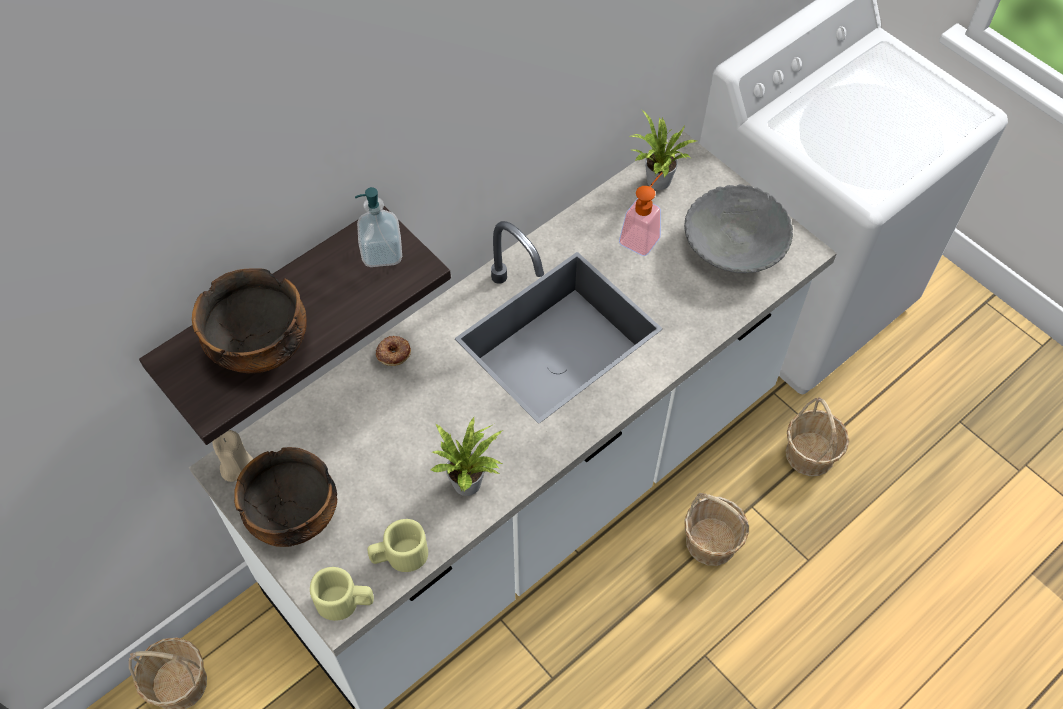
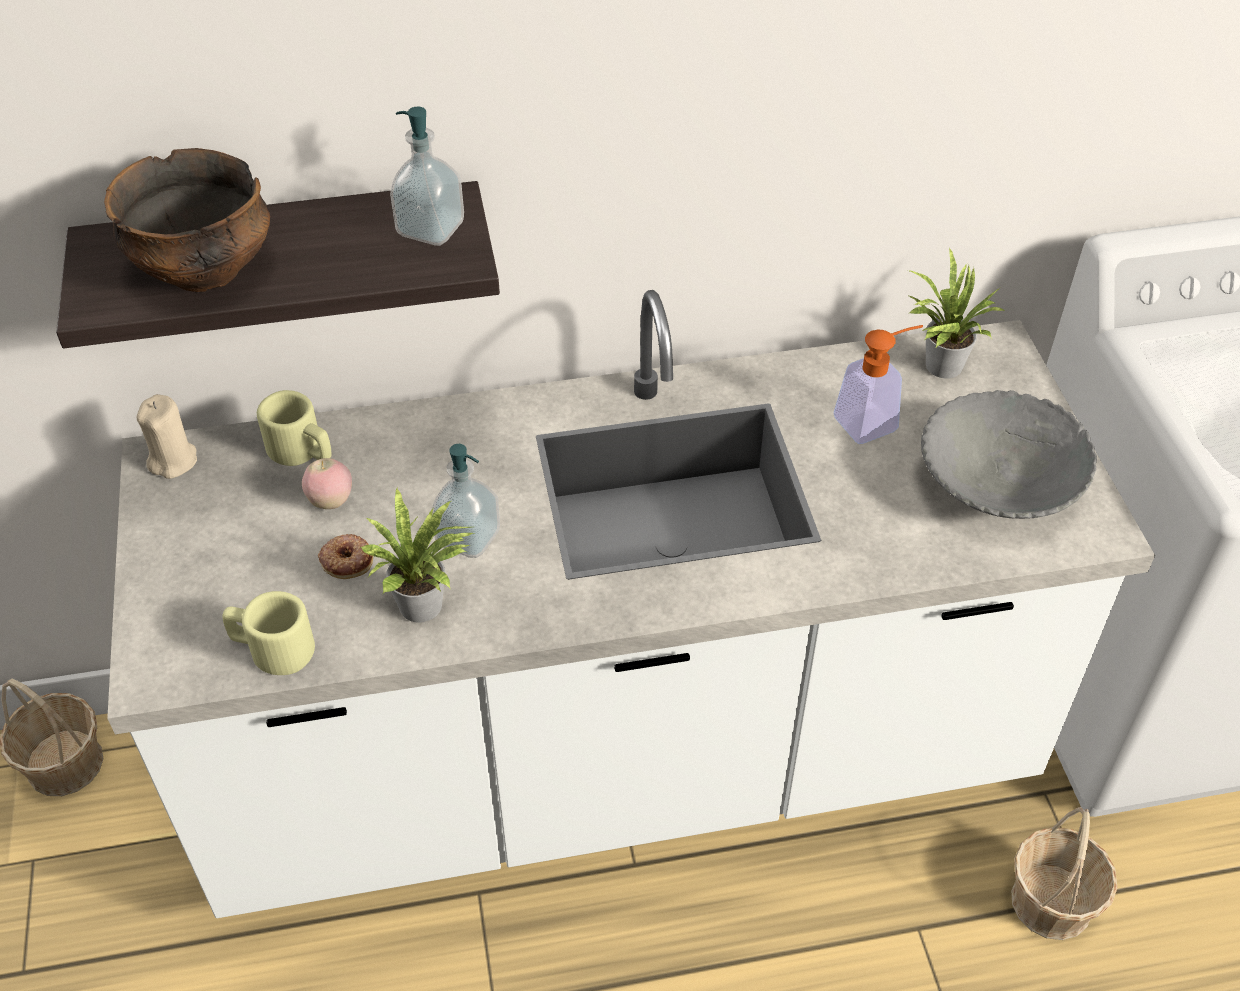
camera: 30 degrees right, 10 degrees down
bowl [234,447,337,547] -> none
beige mug [310,567,374,621] -> beige mug moved to [257,390,332,466]
donut [376,336,411,366] -> donut moved to [318,534,373,579]
basket [684,493,749,566] -> none
none -> apple [302,458,352,509]
none -> soap dispenser [432,444,500,558]

